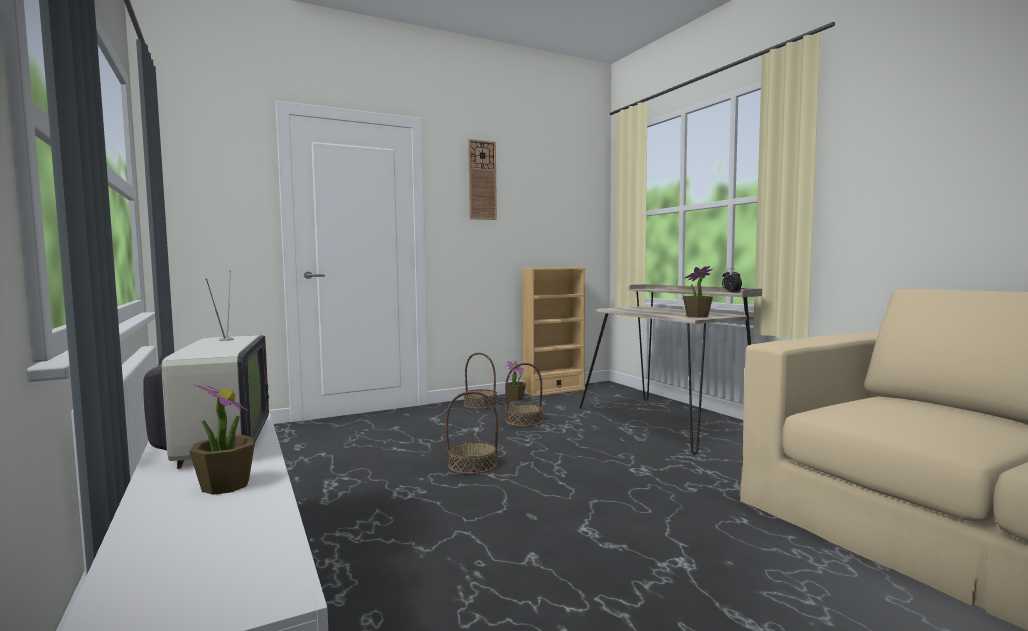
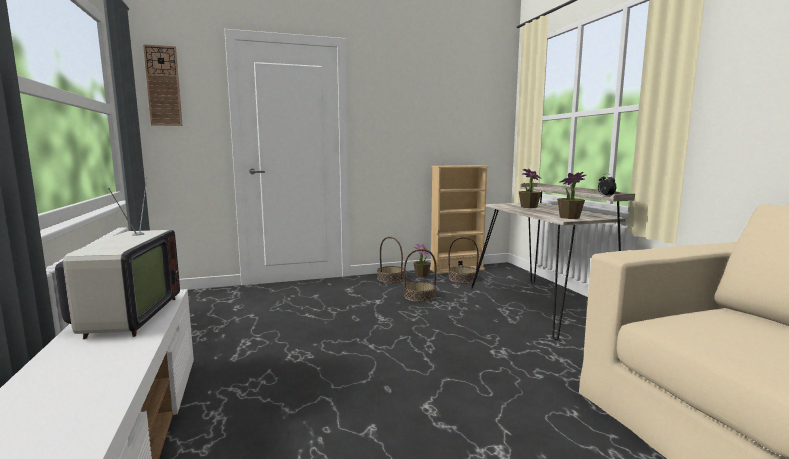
camera: 10 degrees right, 5 degrees up
potted plant [189,382,256,495] -> potted plant moved to [519,169,542,208]
basket [445,391,498,474] -> basket moved to [448,237,479,283]
wall clock [468,139,497,220] -> wall clock moved to [143,44,183,126]

